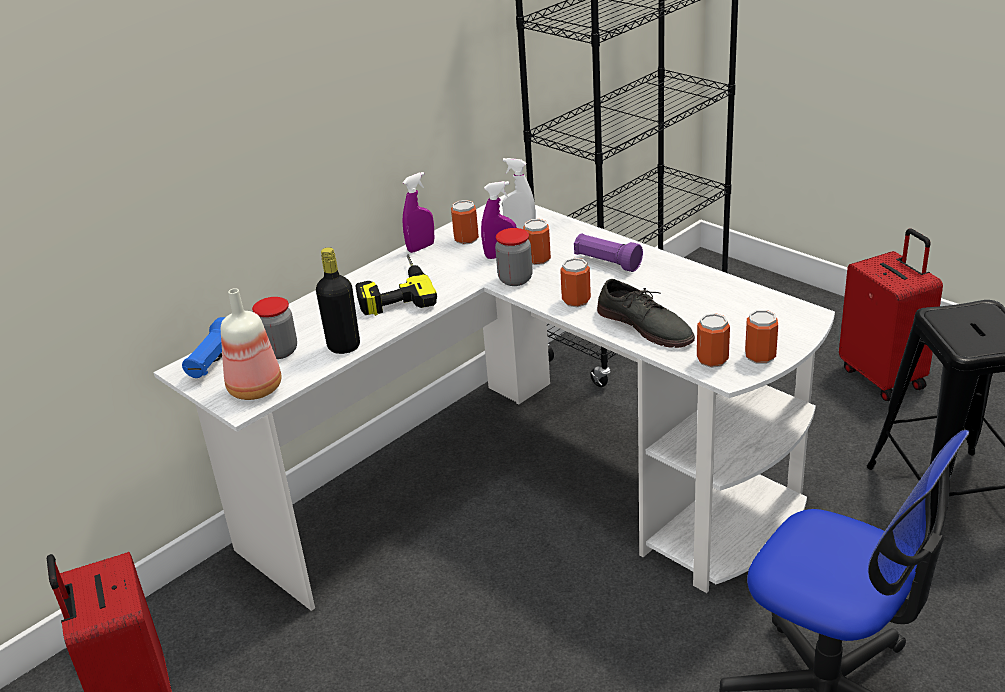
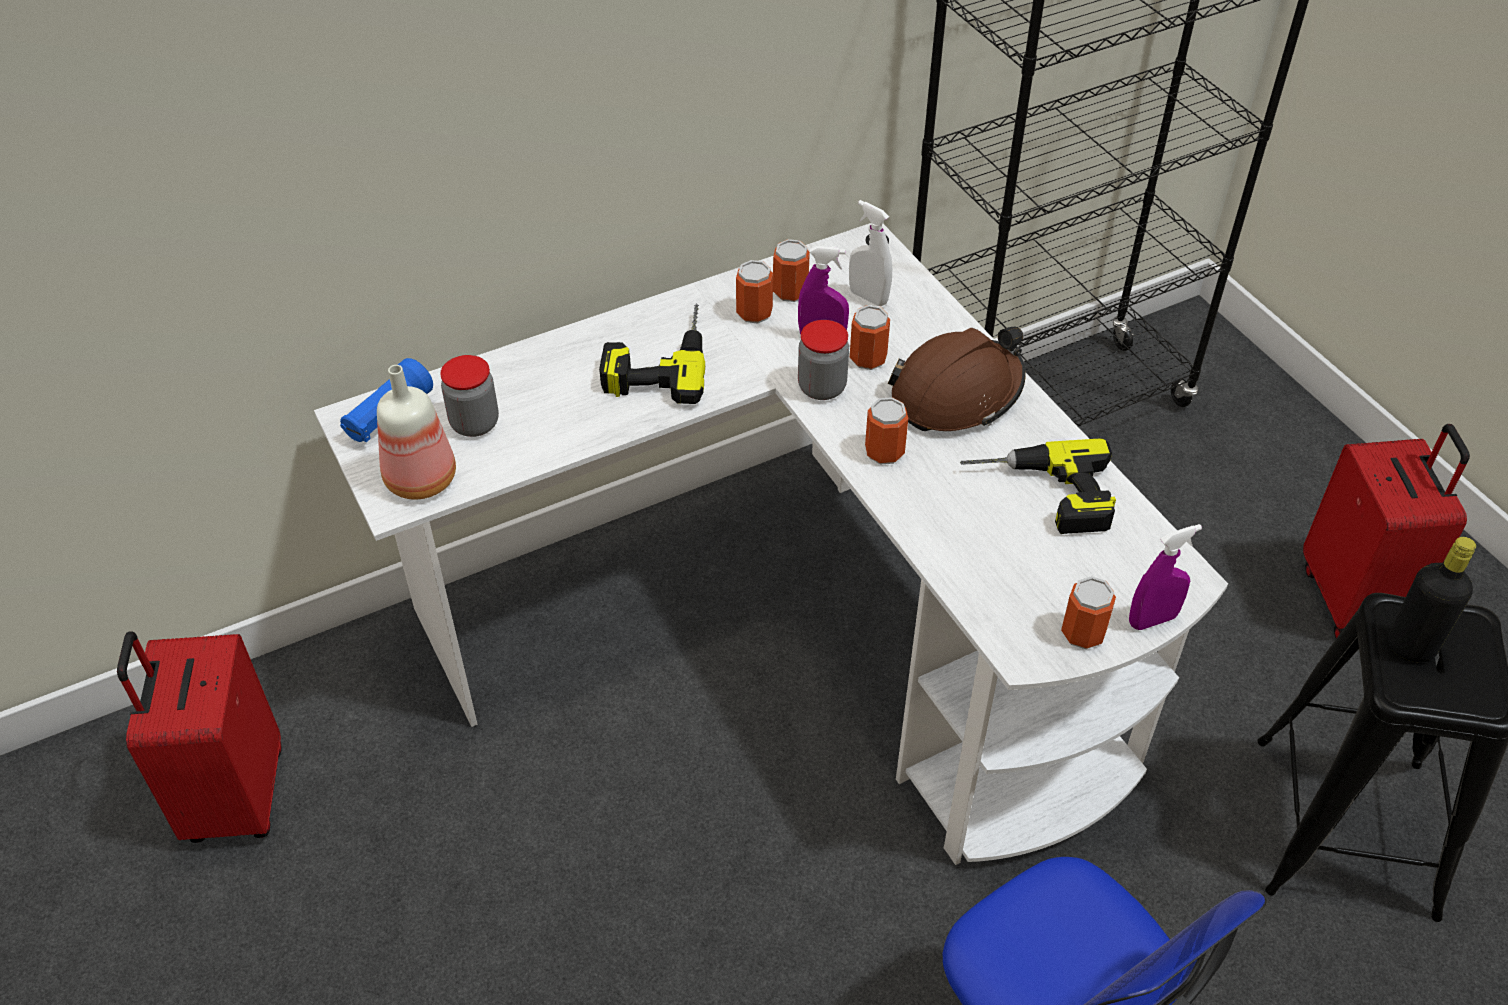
camera: 15 degrees right, 15 degrees up
black bottle [316,247,360,354] -> black bottle moved to [1388,537,1476,663]
purple spray bottle [403,172,434,253] -> purple spray bottle moved to [1129,524,1202,630]
purple flashlight [574,234,643,272] -> brown hard hat [888,326,1026,431]
grey shoe [597,279,695,348] -> none
can [697,313,730,368] -> can moved to [736,260,773,324]
none -> power drill [960,438,1116,534]

